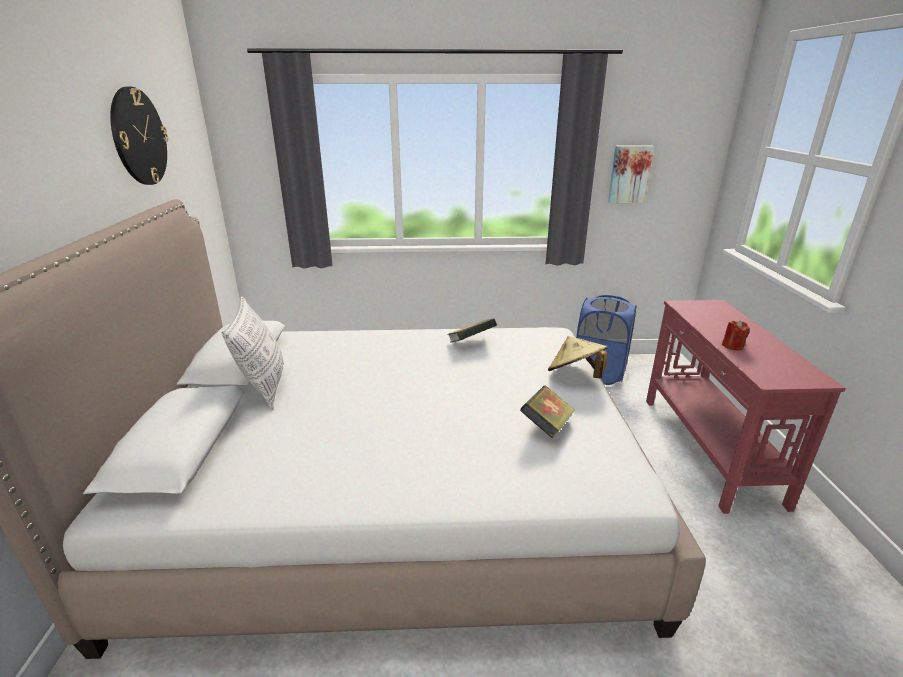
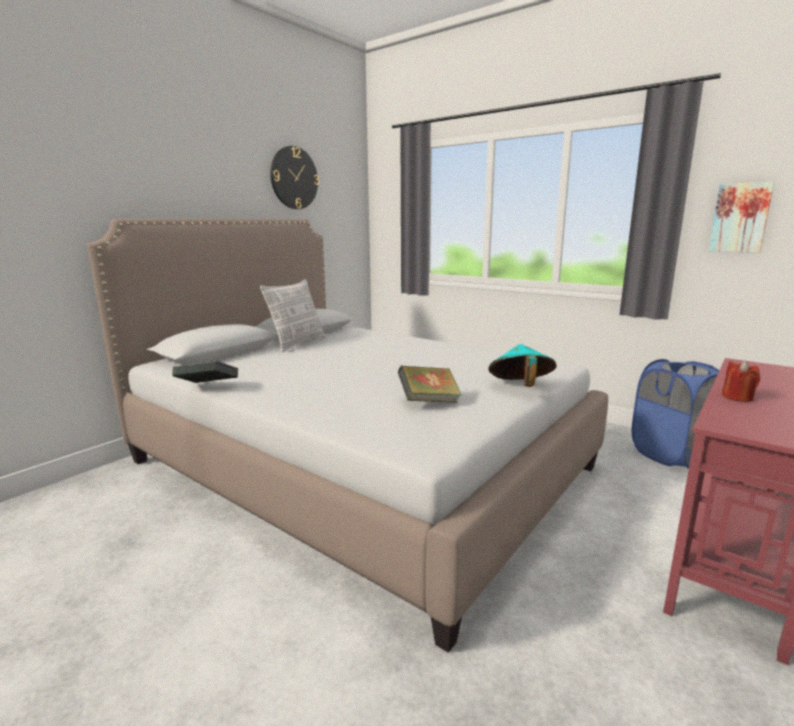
camera: 40 degrees right, 10 degrees down
book [448,318,497,343] -> book moved to [172,362,239,383]
beige hat [548,336,608,378] -> turquoise hat [488,344,557,387]

